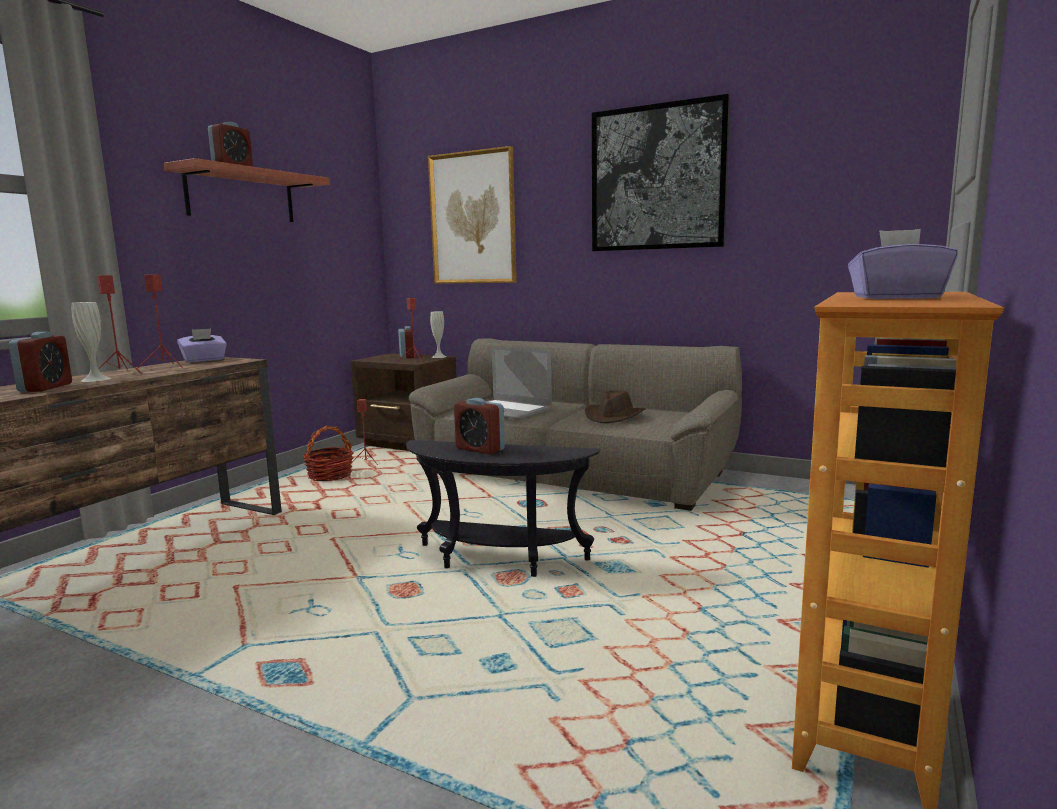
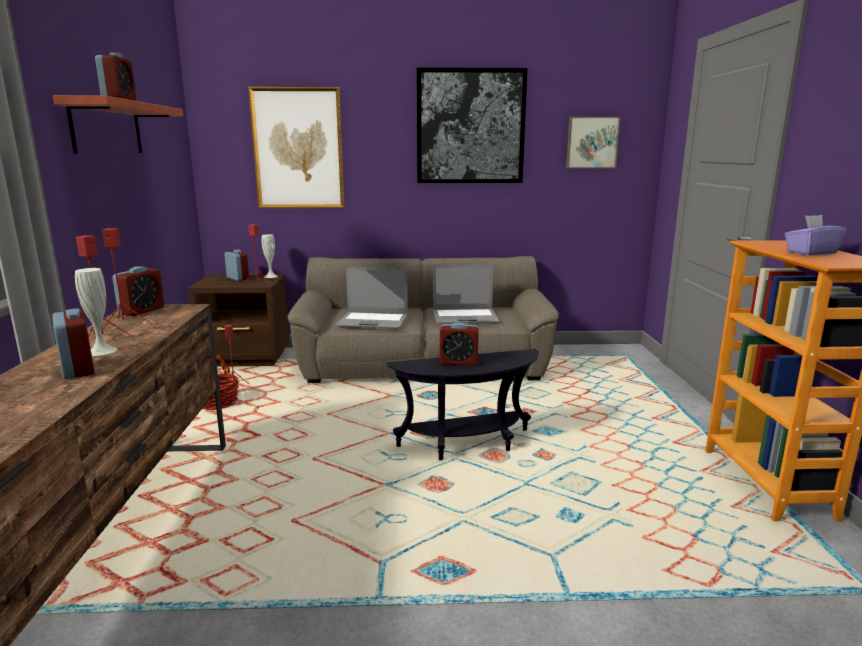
camera: 30 degrees left, 5 degrees up
purple tissue box [177,328,227,362] -> alarm clock [112,266,164,316]
brown hat [585,390,646,423] -> laptop [433,265,500,324]
none -> picture [566,117,621,168]

